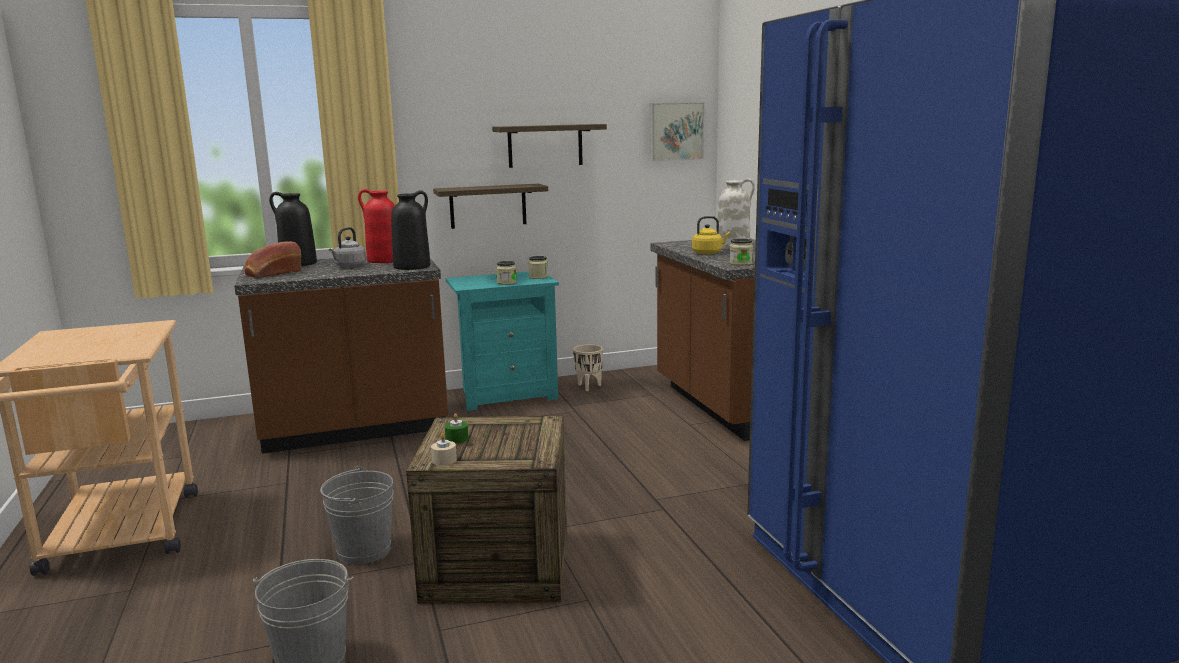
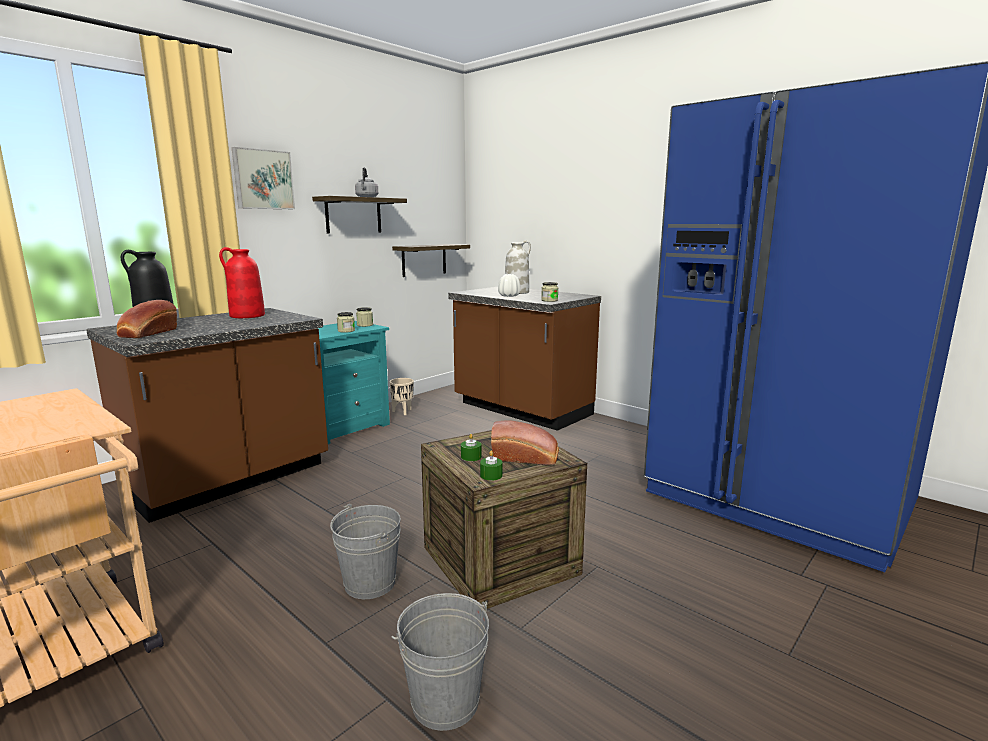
camera: 30 degrees left, 0 degrees up
grey kettle [329,227,366,268] -> grey kettle moved to [355,168,378,197]
black vase [391,190,430,270] -> none
beige candle [431,433,457,465] -> green candle [480,451,503,481]
shelf [433,184,548,229] -> shelf moved to [392,244,470,277]
picture [650,102,704,161] -> picture moved to [232,147,295,209]
yellow kettle [692,216,730,254] -> white vase [498,274,520,297]
none -> bread [491,420,559,466]

